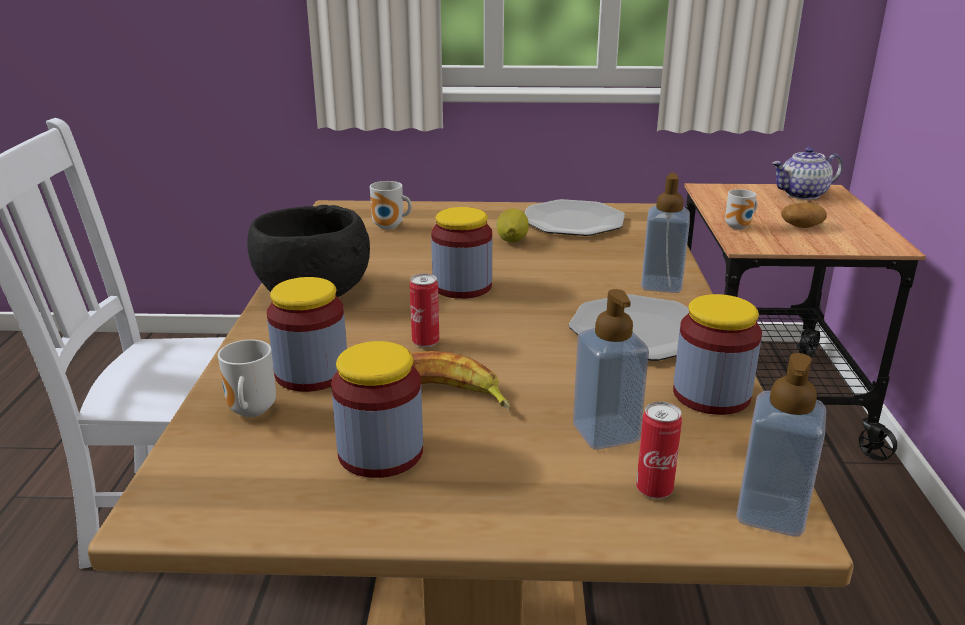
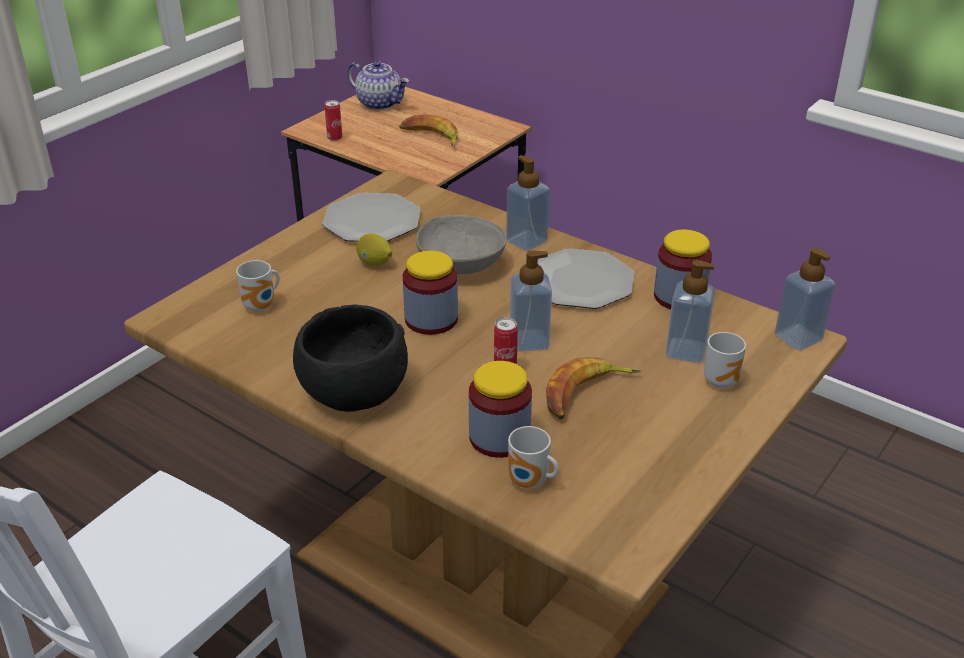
camera: 55 degrees left, 10 degrees up
jar [331,341,423,478] -> none
can [636,402,682,499] -> can moved to [324,100,342,141]
mug [725,189,758,230] -> mug moved to [704,332,746,388]
teapot [772,147,843,200] -> teapot turned 75 degrees counterclockwise [347,61,409,110]
potato [781,203,827,228] -> banana [399,115,459,147]
none -> grey bowl [416,215,507,274]
none -> soap dispenser [510,251,552,352]

